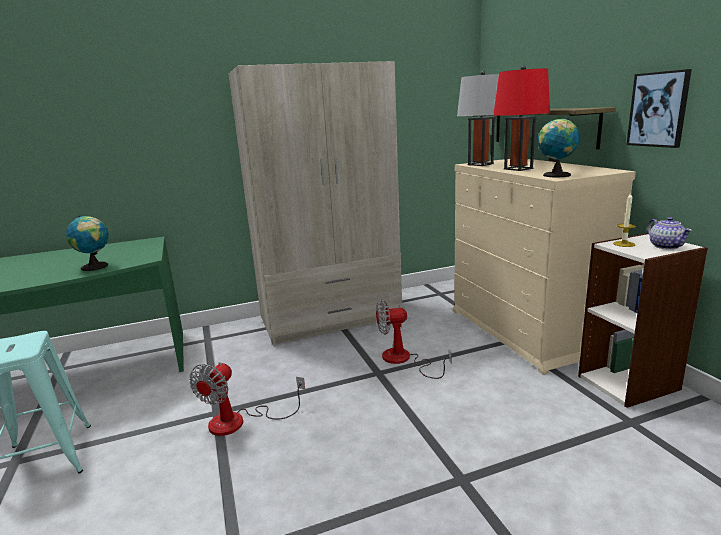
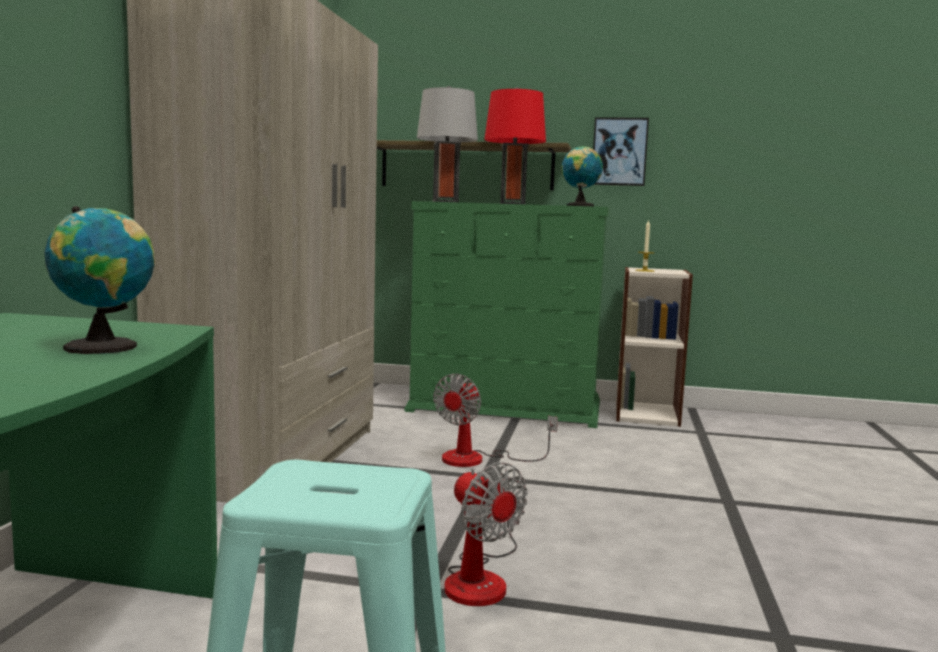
camera: 60 degrees left, 10 degrees down
beige dresser [453,159,636,375] -> green dresser [405,201,609,428]
teapot [647,217,692,250] -> none

